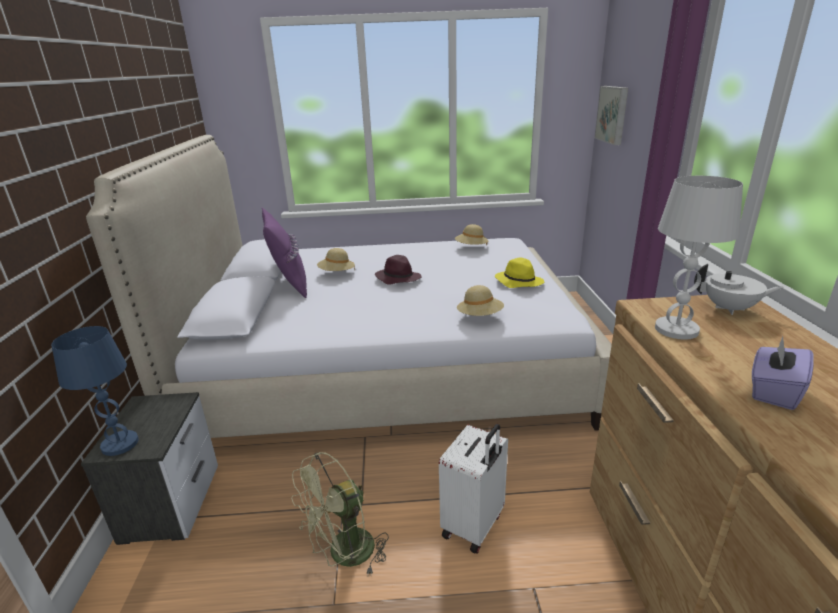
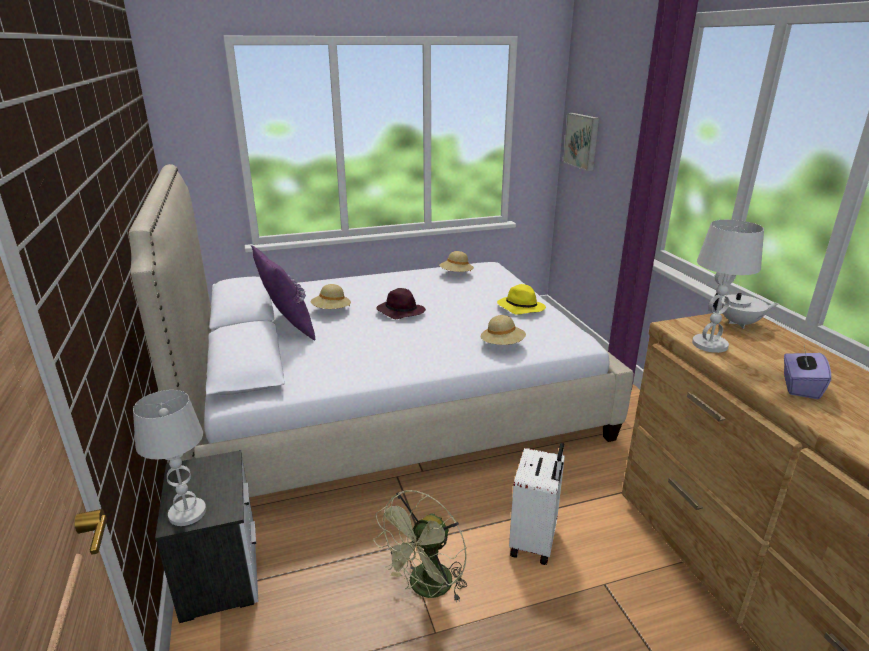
camera: 15 degrees left, 0 degrees up
blue table lamp [51,326,139,456] -> white table lamp [133,390,206,526]

